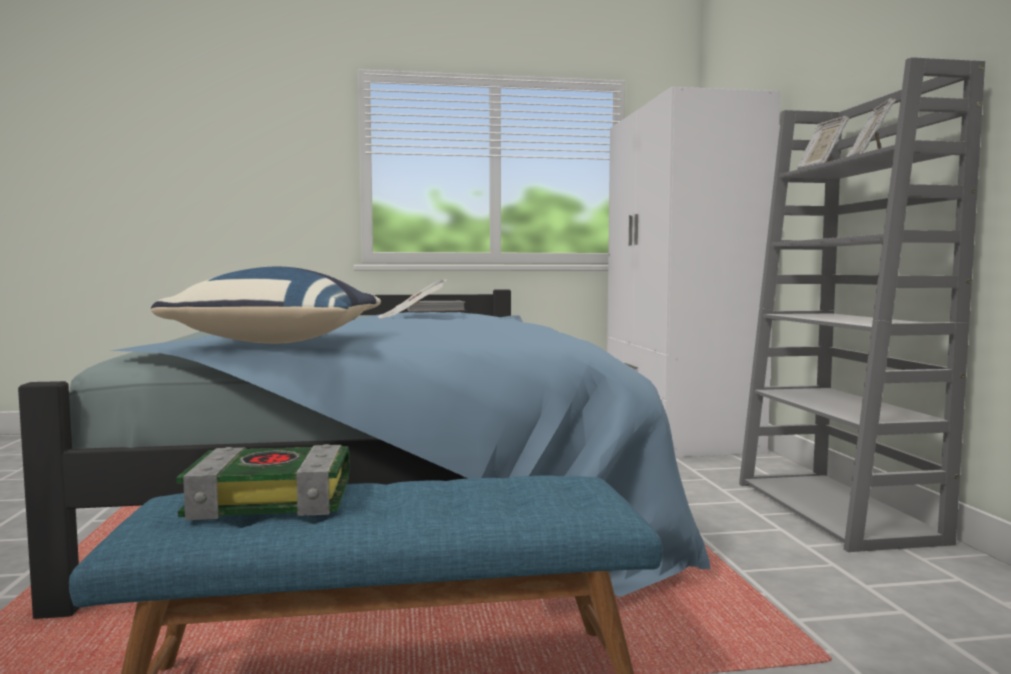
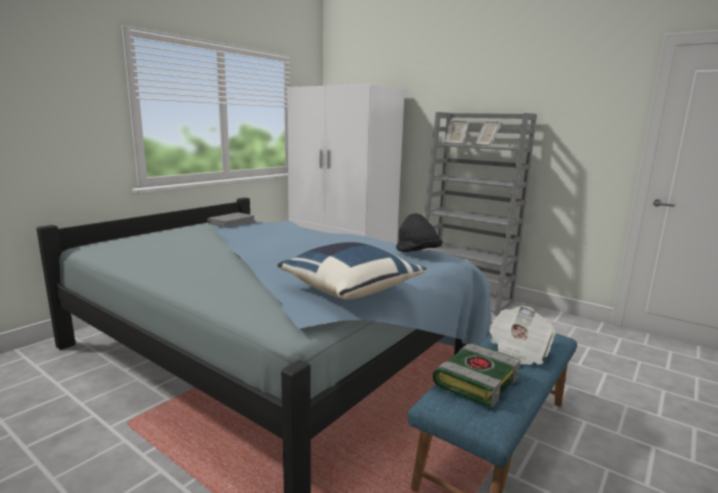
camera: 45 degrees left, 10 degrees up
newspaper [378,279,447,318] -> newspaper moved to [489,306,556,365]
none -> black hat [396,213,443,252]

